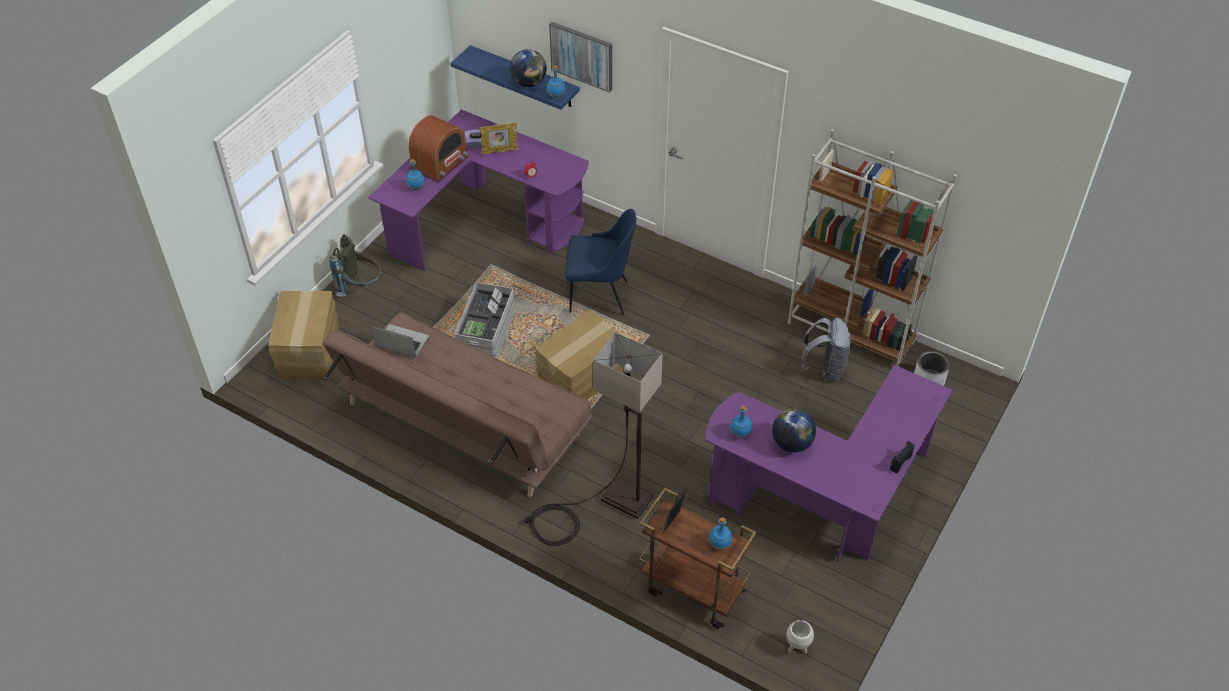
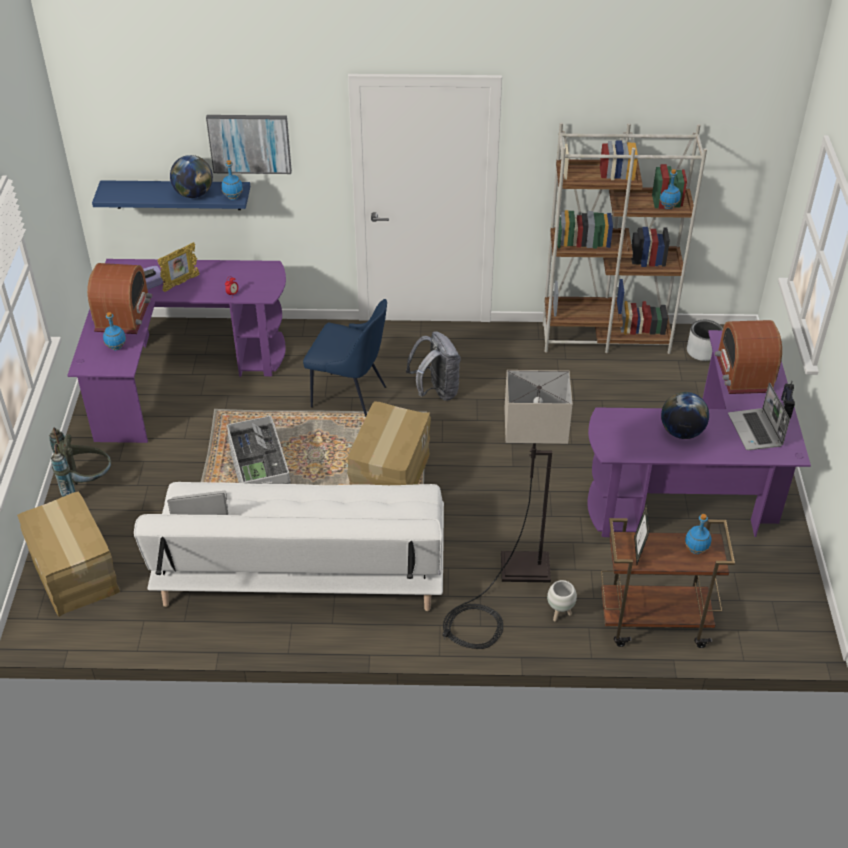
camera: 30 degrees left, 5 degrees down
brown sofa [323,313,592,497] -> white sofa [134,482,444,611]
blue chair [565,209,637,316] -> blue chair turned 45 degrees clockwise [303,299,387,417]
blue bottle [730,406,752,438] -> blue bottle moved to [659,169,681,209]
white planter [786,620,814,654] -> white planter moved to [547,580,577,621]
grey backpack [801,318,852,382] -> grey backpack moved to [406,331,461,401]
none -> radio [715,320,782,394]
none -> laptop [728,382,790,450]

